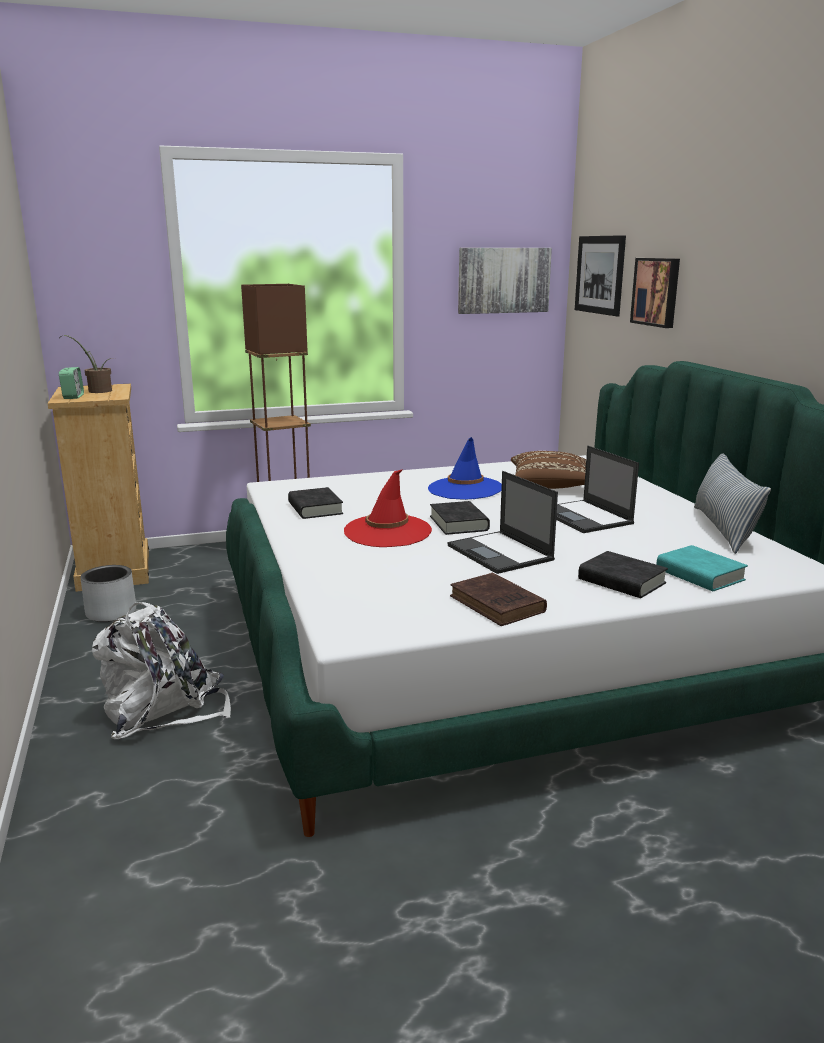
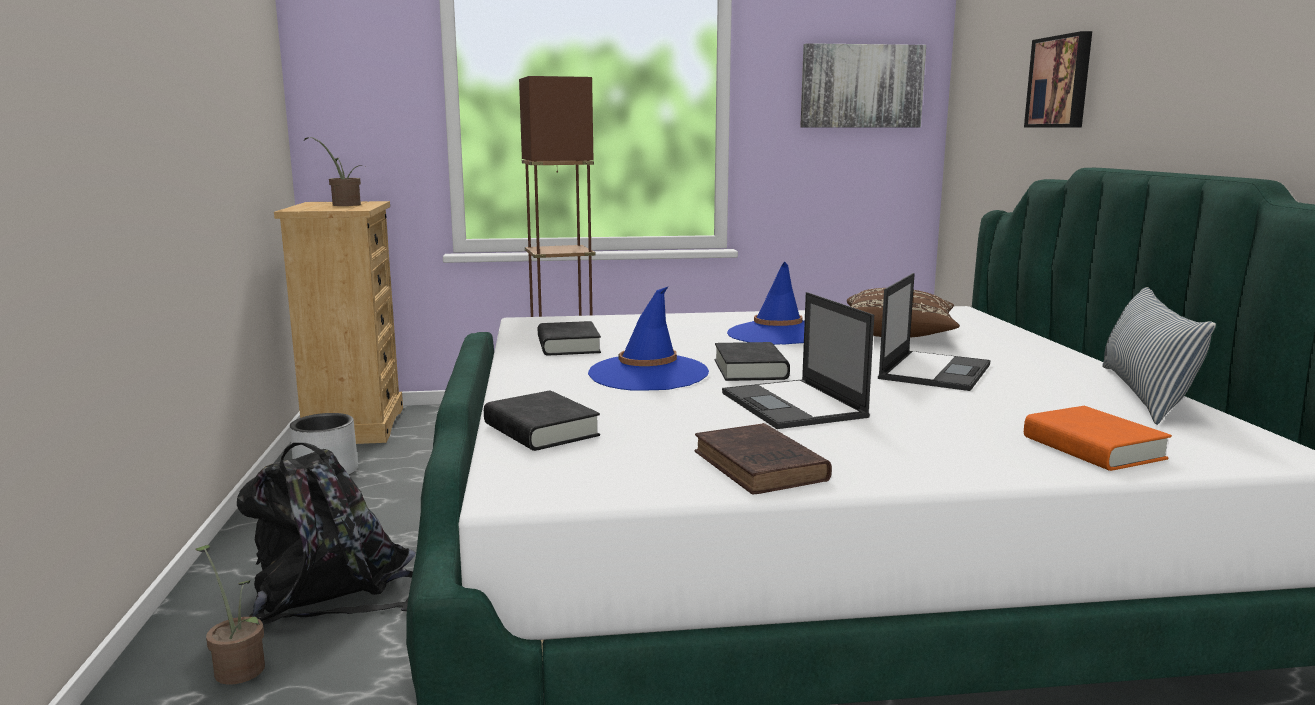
camera: 10 degrees right, 5 degrees down
alarm clock [59,367,84,399] -> none
white backpack [92,602,231,739] -> black backpack [237,443,416,624]
red hat [344,469,432,547] -> blue hat [588,287,709,390]
laptop [556,446,639,533] -> laptop turned 135 degrees counterclockwise [878,273,991,391]
picture [575,235,626,316] -> none
black book [578,551,668,598] -> black book moved to [484,390,600,451]
turquoise book [656,545,748,591] -> orange book [1024,406,1172,471]
none -> potted plant [195,545,265,685]

